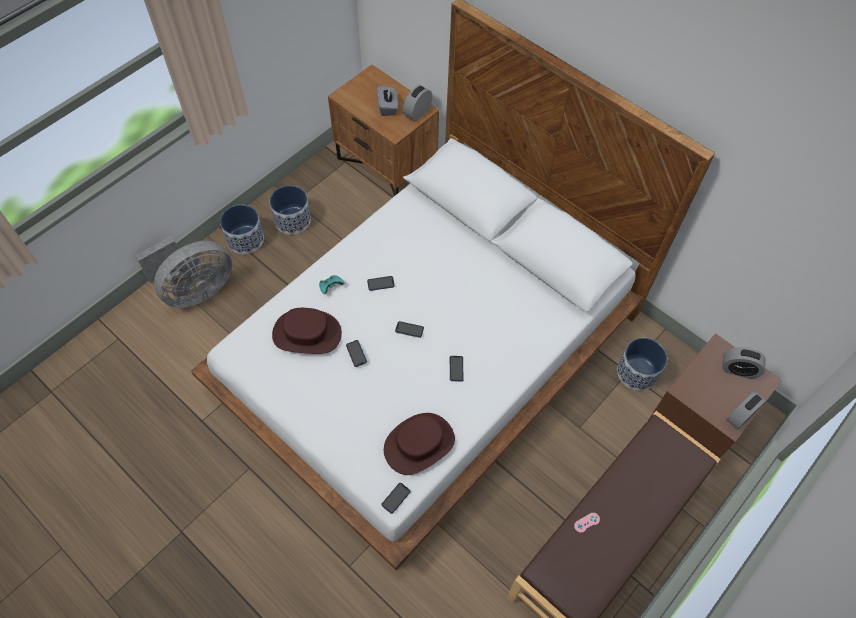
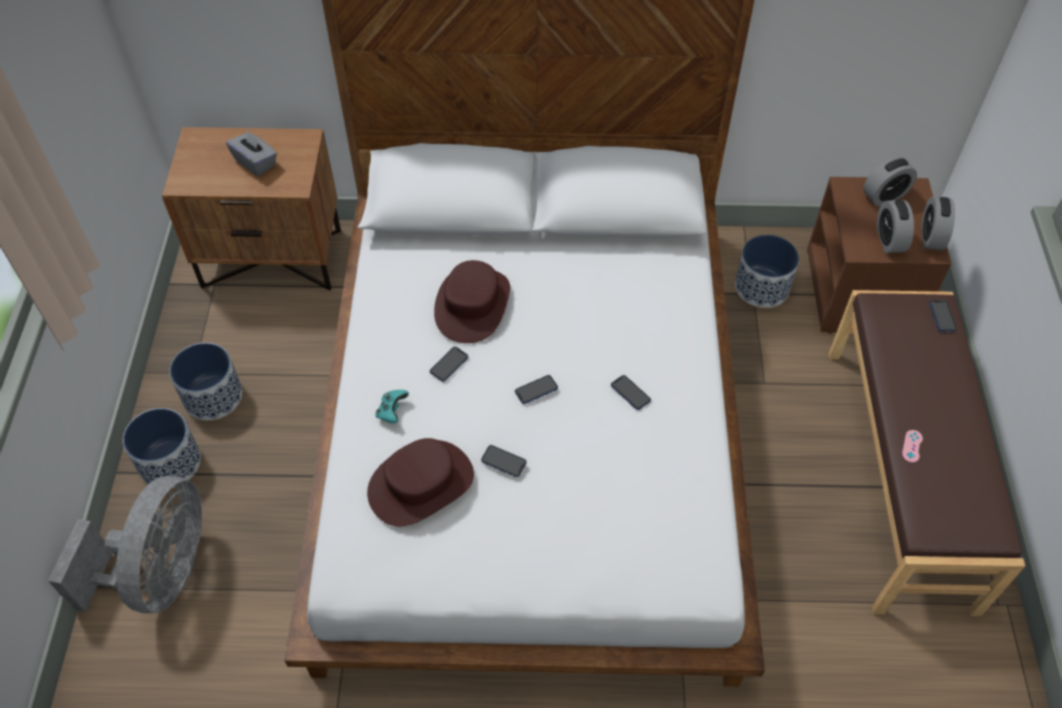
camera: 40 degrees left, 5 degrees down
phone [381,483,410,514] -> phone moved to [929,300,957,332]
brown hat [384,413,455,475] -> brown hat moved to [434,260,510,343]
alarm clock [403,85,433,121] -> alarm clock moved to [877,200,914,253]

